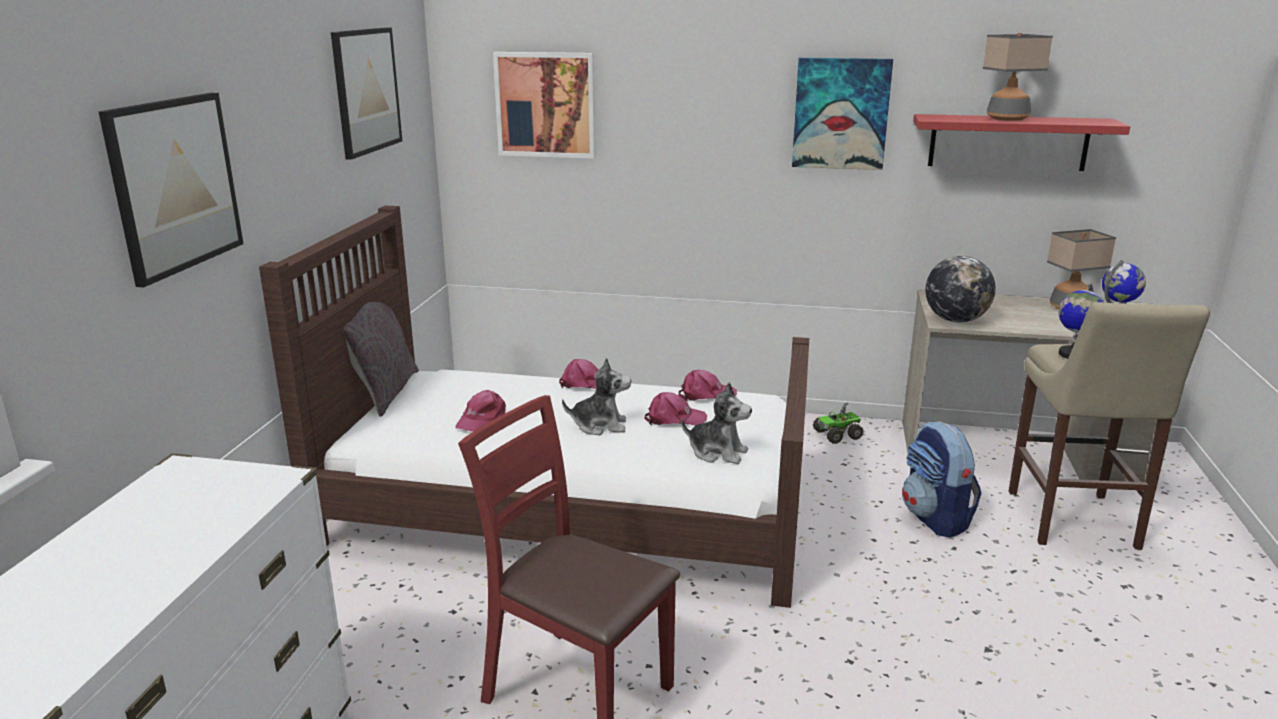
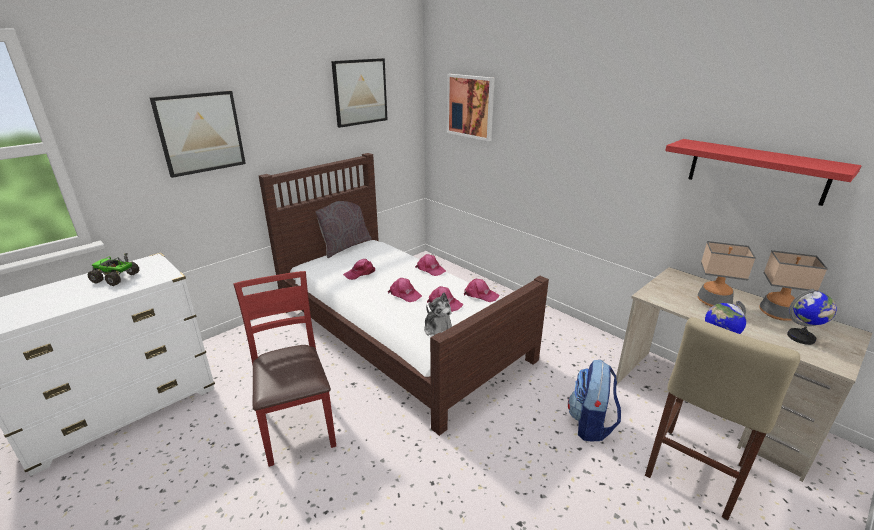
camera: 35 degrees right, 5 degrees up
plush toy [562,357,631,435] -> pink cap [388,278,422,302]
picture [792,58,893,170] -> none
toy truck [813,403,864,444] -> toy truck moved to [87,253,139,286]
globe [925,256,995,322] -> none
table lamp [983,33,1053,121] -> table lamp moved to [698,241,756,307]

